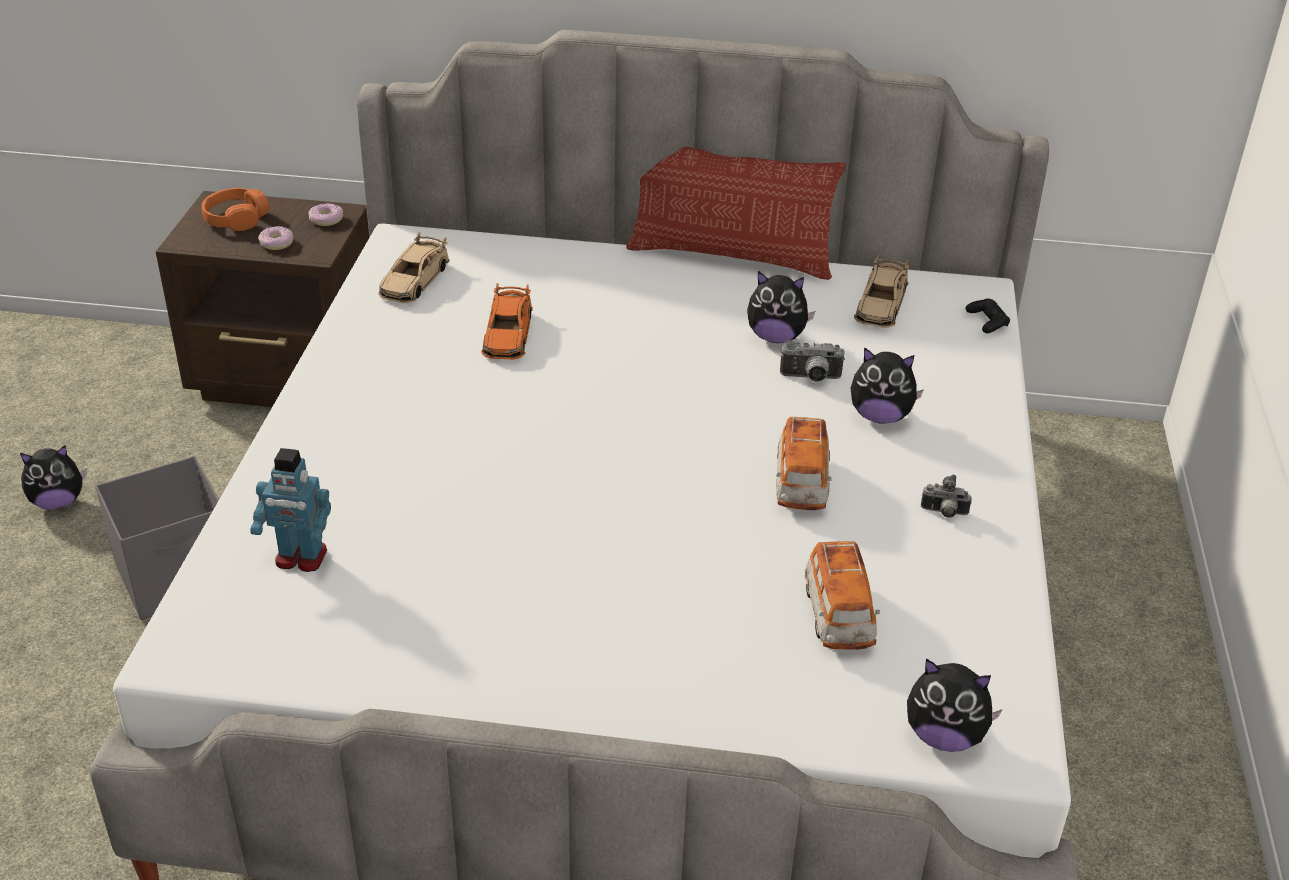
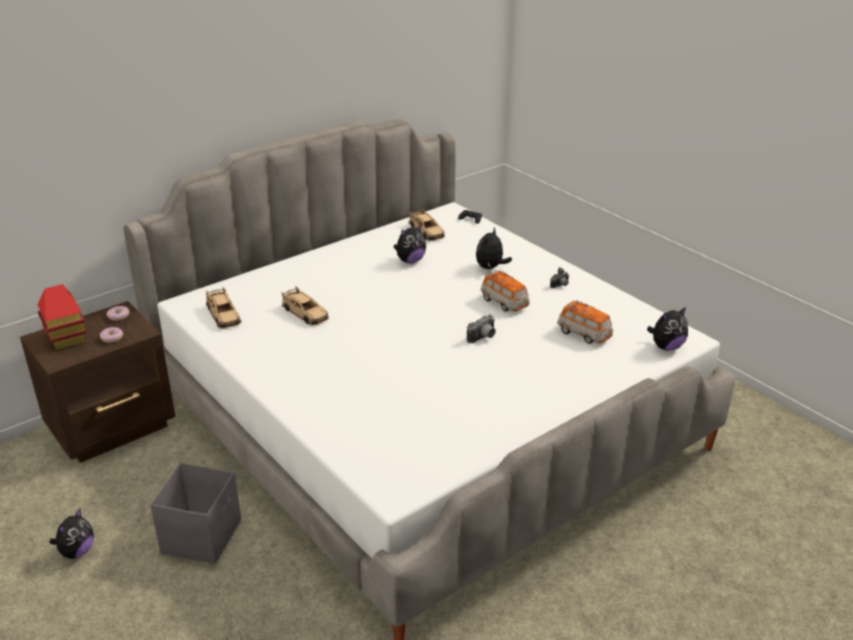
camera: 45 degrees left, 5 degrees down
orange headphones [201,188,269,231] -> toy house [37,284,87,350]
toy robot [250,448,331,572] -> none
orange toy car [481,283,533,360] -> beige toy car [281,286,329,326]
pillow [627,146,846,280] -> none
camera [780,340,845,382] -> camera moved to [467,314,496,343]
plush toy [851,347,924,424] -> plush toy turned 150 degrees clockwise [476,227,512,269]

